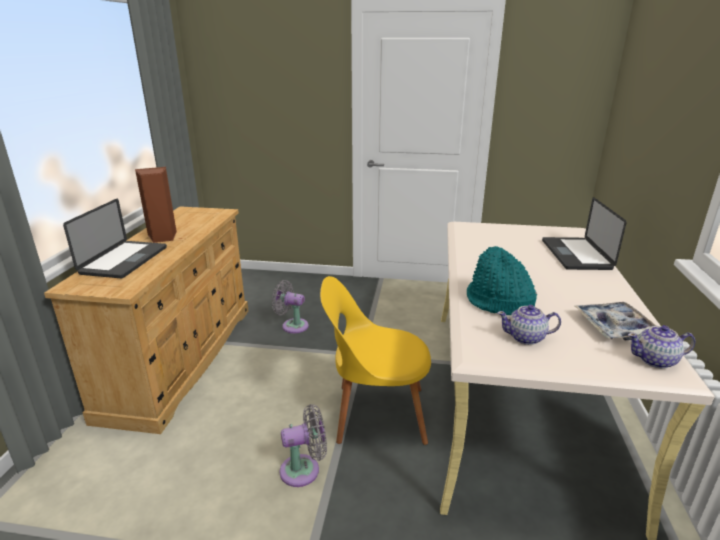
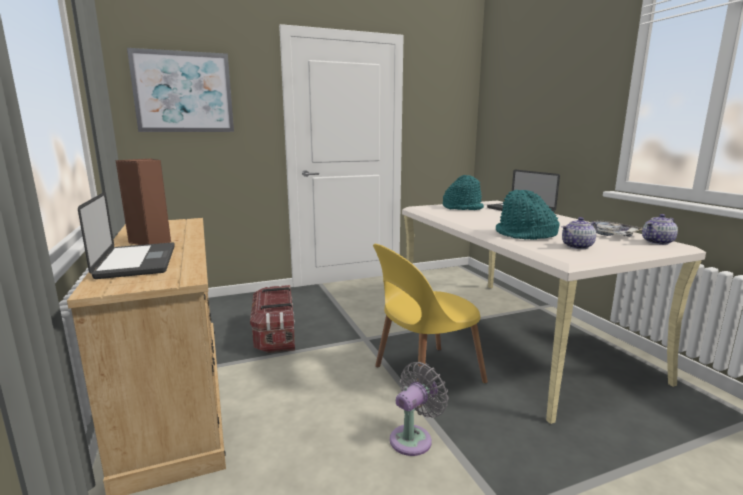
camera: 30 degrees left, 10 degrees down
grey fan [272,280,309,334] -> storage box [250,285,295,353]
none -> picture [127,48,234,132]
none -> turquoise hat [443,175,484,210]

